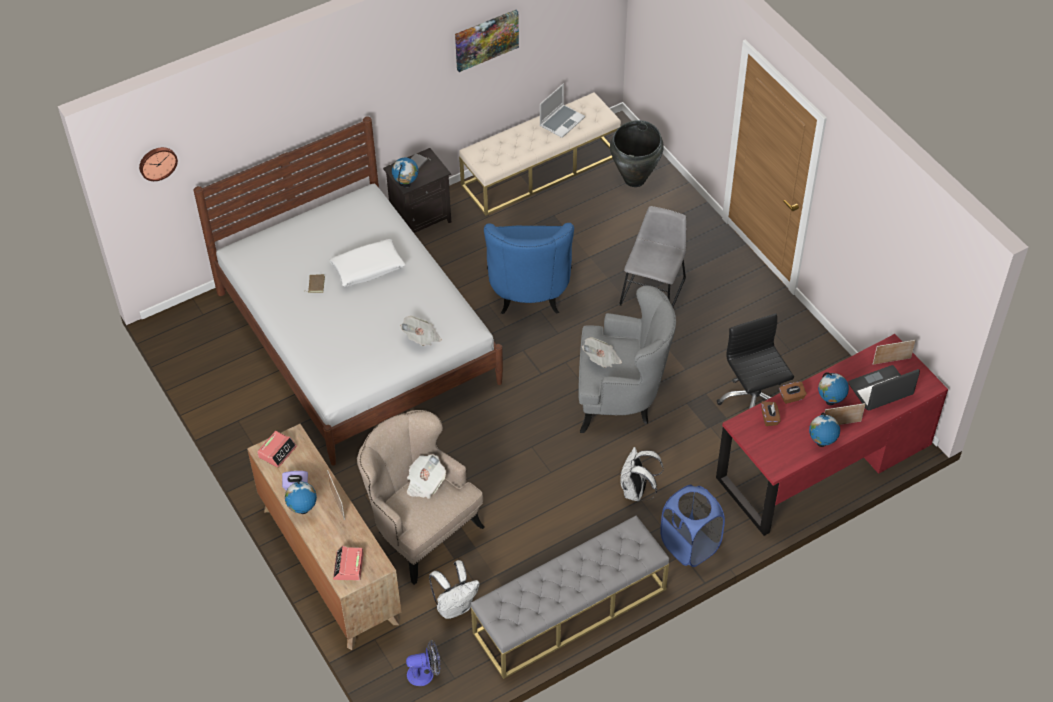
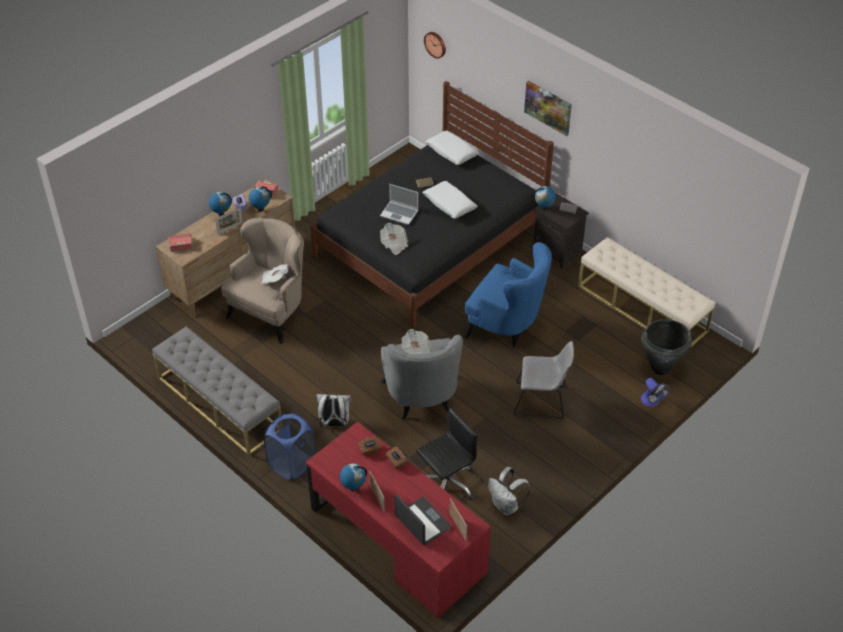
camera: 75 degrees right, 5 degrees down
white bed [194,116,503,466] -> black bed [310,81,554,328]
fan [406,640,440,686] -> fan moved to [641,378,670,407]
white backpack [429,560,479,619] -> white backpack moved to [488,467,530,515]
picture [455,10,519,72] -> picture moved to [524,81,572,136]
blue armchair [484,223,574,314] -> blue armchair turned 135 degrees counterclockwise [464,242,552,349]
laptop [540,84,585,138] -> laptop moved to [380,184,418,225]
globe [818,372,849,405] -> globe moved to [249,186,270,212]
none -> white pillow [426,131,479,165]

